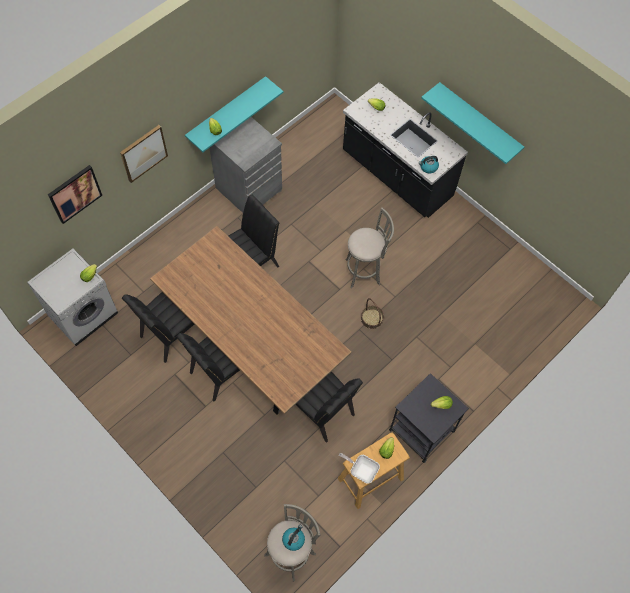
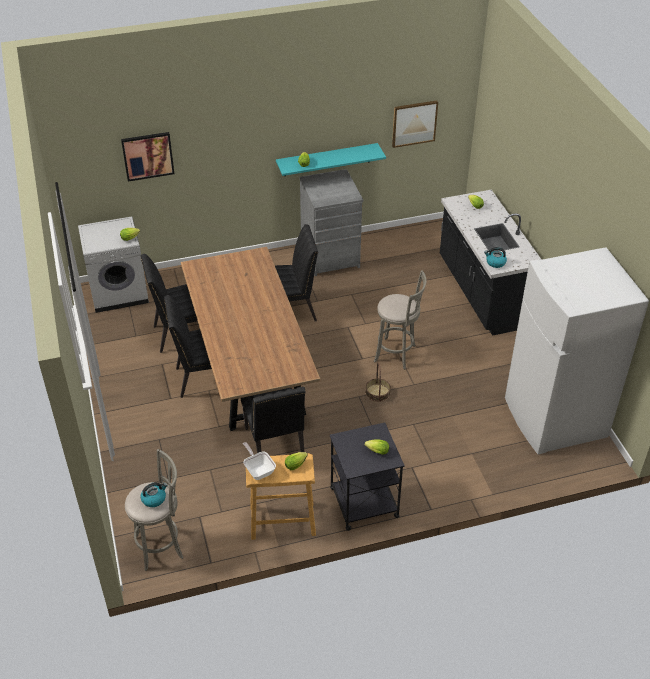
camera: 30 degrees right, 20 degrees down
picture [120,125,168,183] -> picture moved to [392,100,438,148]
turquoise shelf [421,82,524,164] -> none
none -> white fridge [505,247,649,454]

